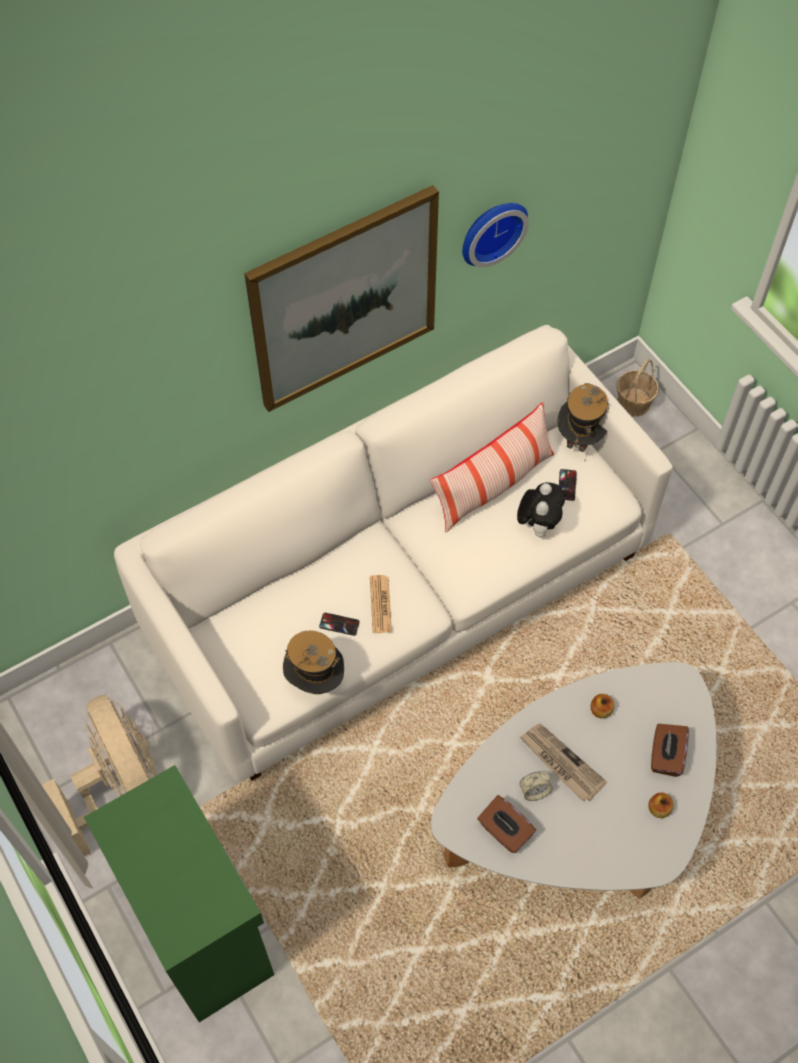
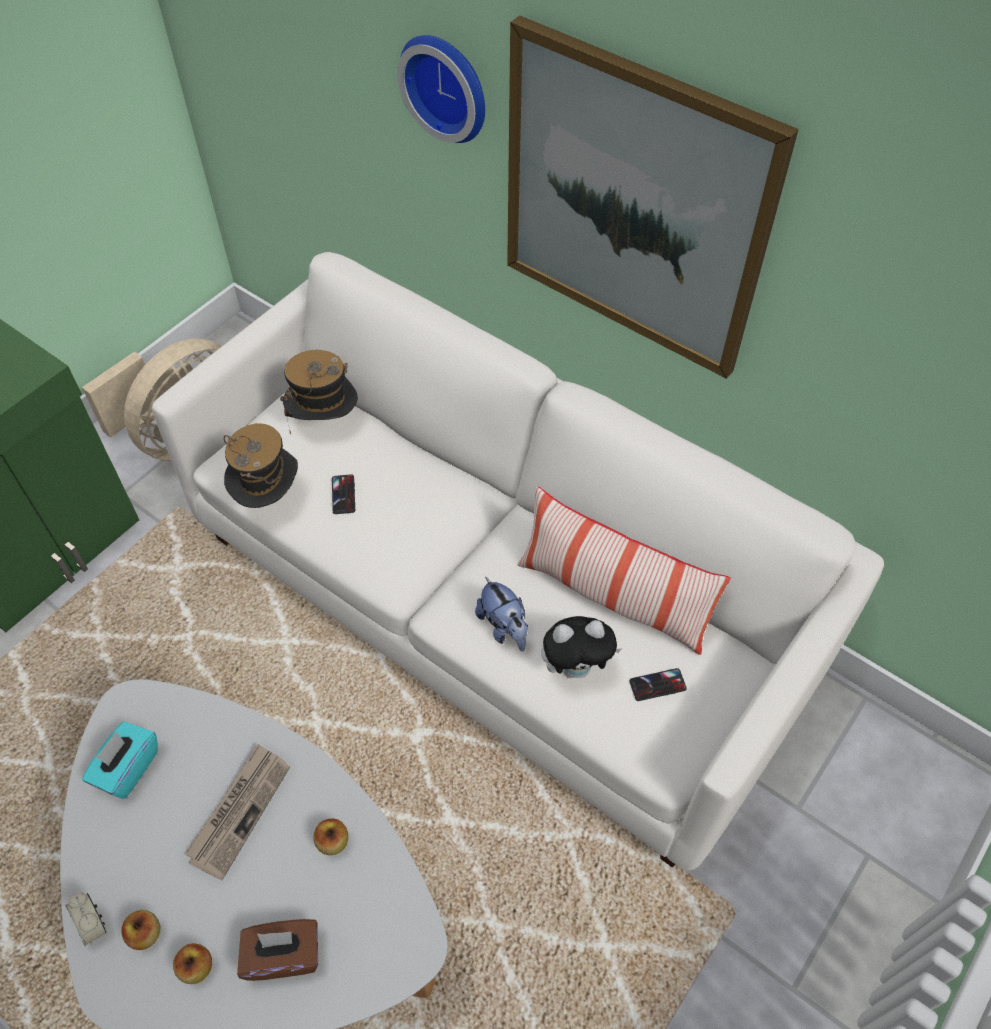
camera: 70 degrees right, 5 degrees down
newspaper [370,575,392,633] -> none
wall clock [462,203,529,268] -> wall clock moved to [397,35,485,143]
brown tissue box [478,795,536,853] -> turquoise tissue box [82,721,158,799]
alarm clock [520,771,553,801] -> alarm clock moved to [65,893,107,946]
hat [557,383,609,462] -> hat moved to [280,350,358,434]
basket [616,359,659,417] -> none
none -> apple [121,910,160,950]
none -> plush toy [475,576,528,652]

